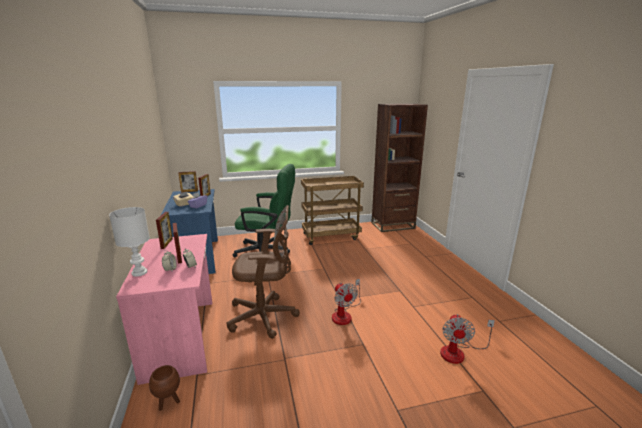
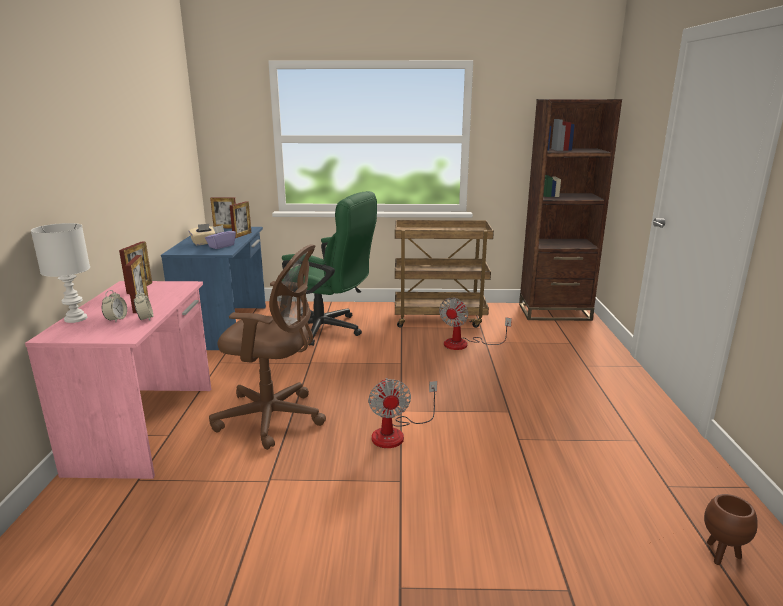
camera: 15 degrees right, 0 degrees up
brown planter [149,365,180,411] -> brown planter moved to [704,494,758,565]
fan [440,314,495,364] -> fan moved to [439,298,512,350]

